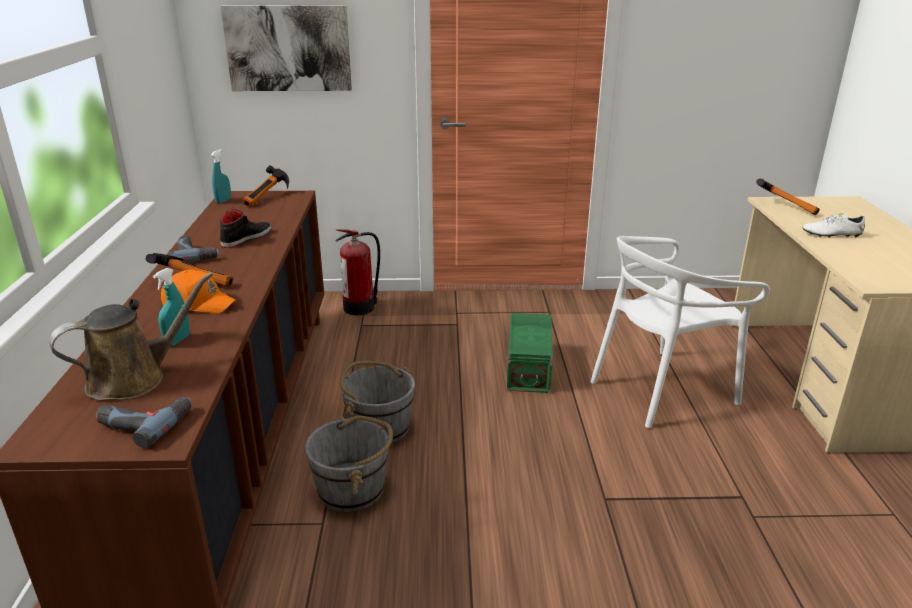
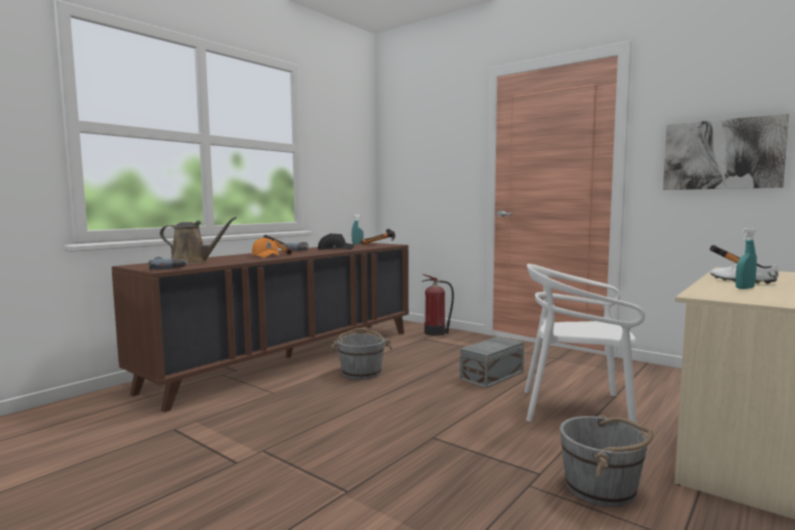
camera: 40 degrees right, 20 degrees down
turquoise spray bottle [153,268,190,346] -> turquoise spray bottle moved to [735,228,757,289]
picture [220,5,352,91] -> picture moved to [663,114,789,190]
black shoe [220,209,271,248] -> black cap [318,233,354,250]
grey bucket [305,416,393,512] -> grey bucket moved to [560,415,653,507]
green storage box [507,313,553,393] -> grey storage box [460,336,524,389]

